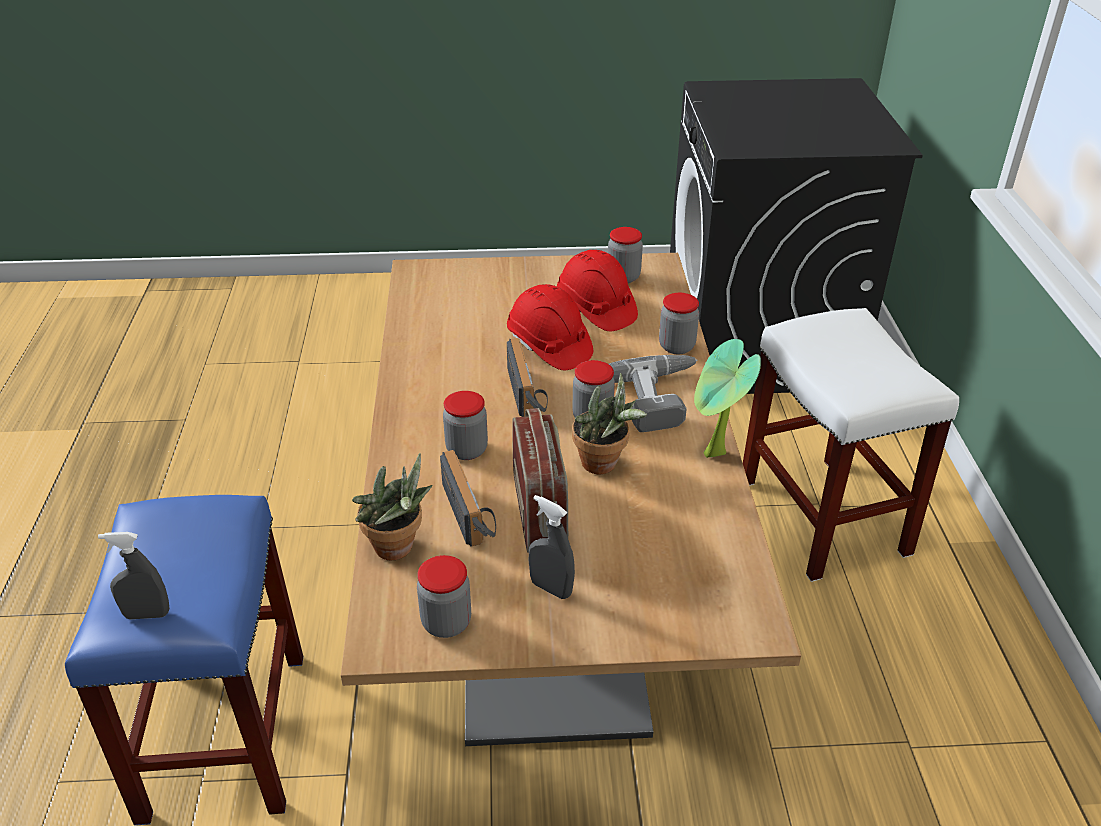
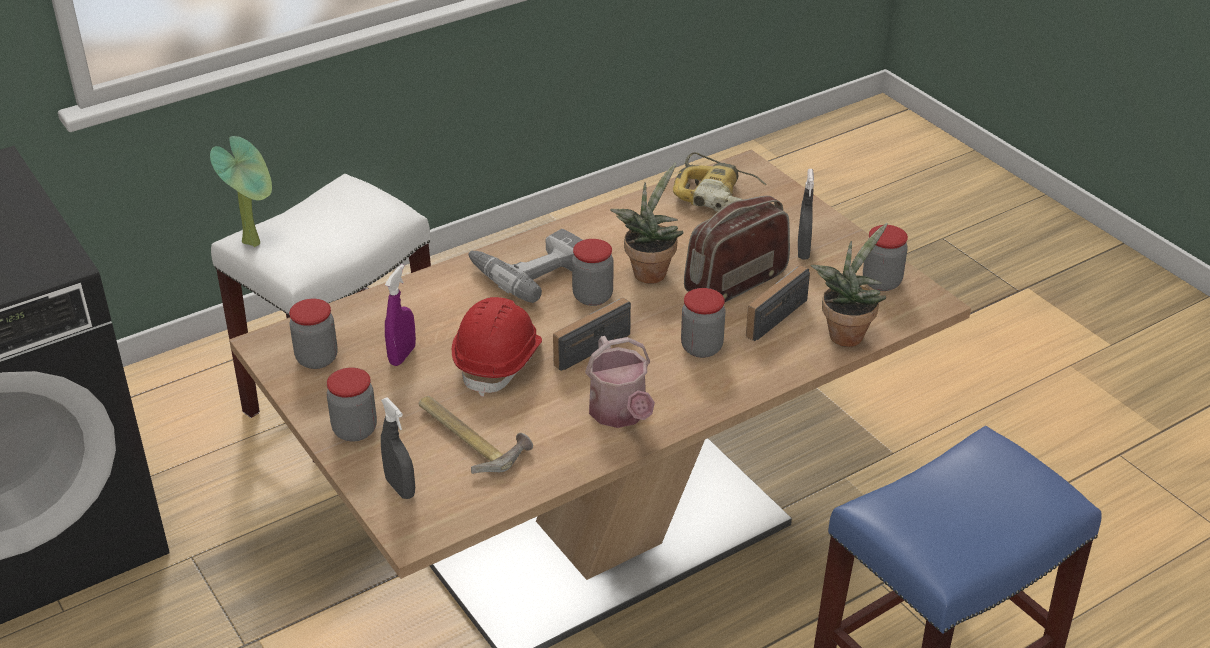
camera: 120 degrees left, 0 degrees up
grey spray bottle [98,532,169,619] -> grey spray bottle moved to [381,398,415,499]
red hard hat [557,250,638,331] -> purple spray bottle [385,264,416,366]
jar [659,293,699,354] -> jar moved to [327,367,377,442]
potted plant [694,339,761,458] -> potted plant moved to [210,136,272,247]
none -> hammer [418,396,533,474]
none -> watering can [585,336,655,428]
none -> power drill [673,152,767,212]

